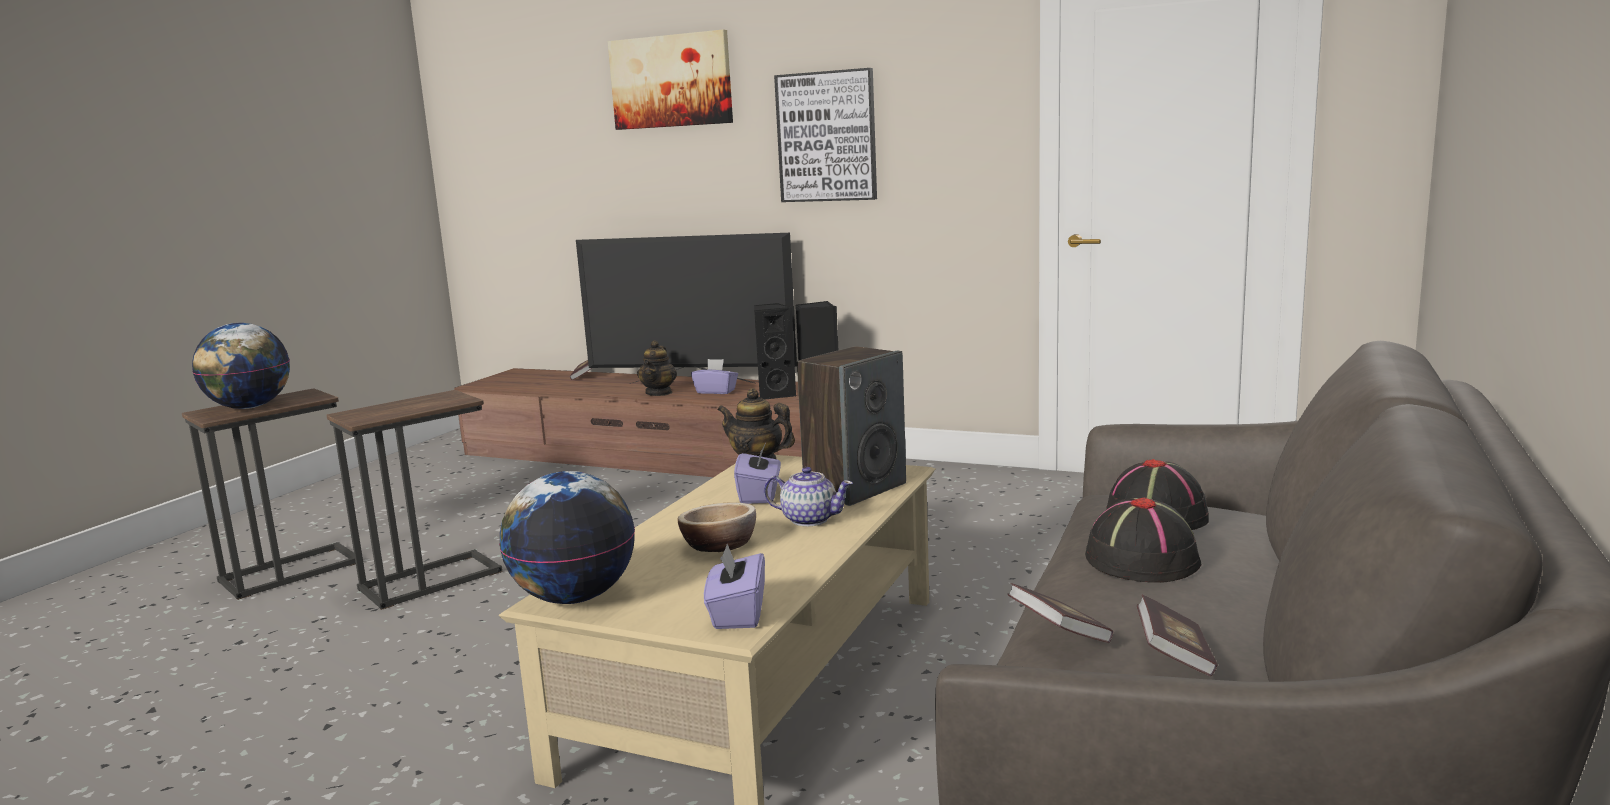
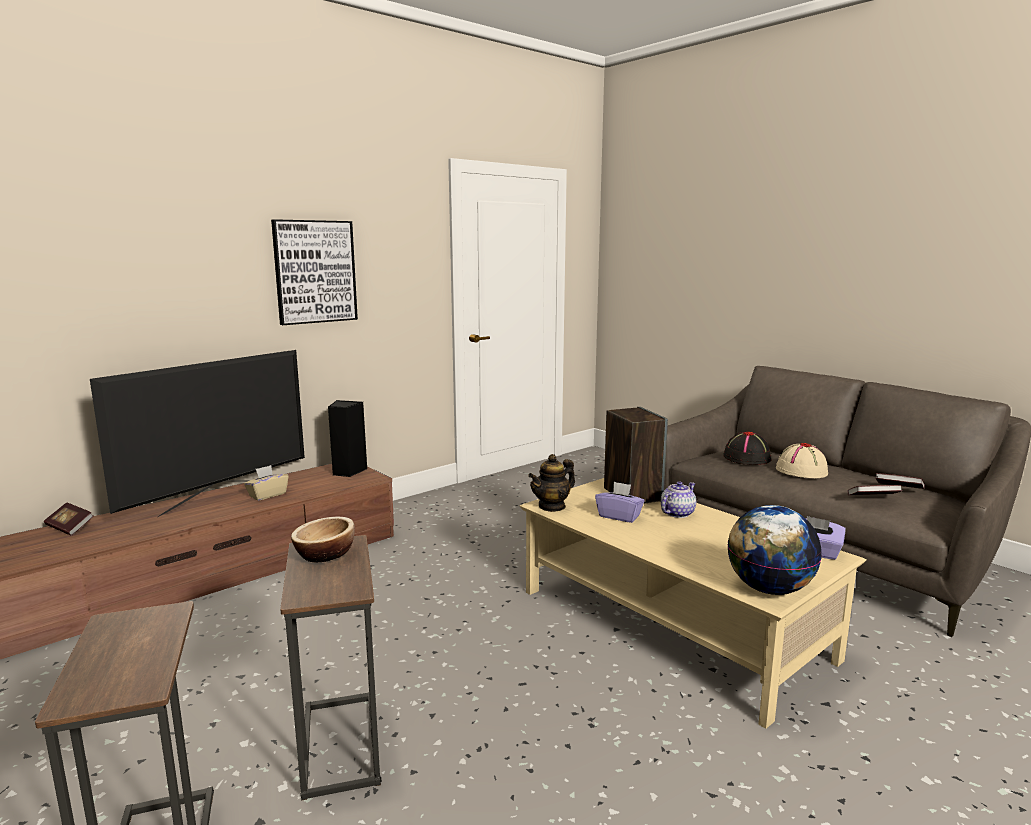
camera: 65 degrees left, 0 degrees up
globe [192,323,290,409] -> none
picture [608,29,733,130] -> none
teapot [637,340,677,396] -> none
bowl [677,503,756,552] -> bowl moved to [291,517,355,562]
purple tissue box [691,359,738,394] -> beige tissue box [244,465,289,501]
black speaker [754,303,796,399] -> none
black hat [1085,498,1201,583] -> beige hat [776,443,828,478]

